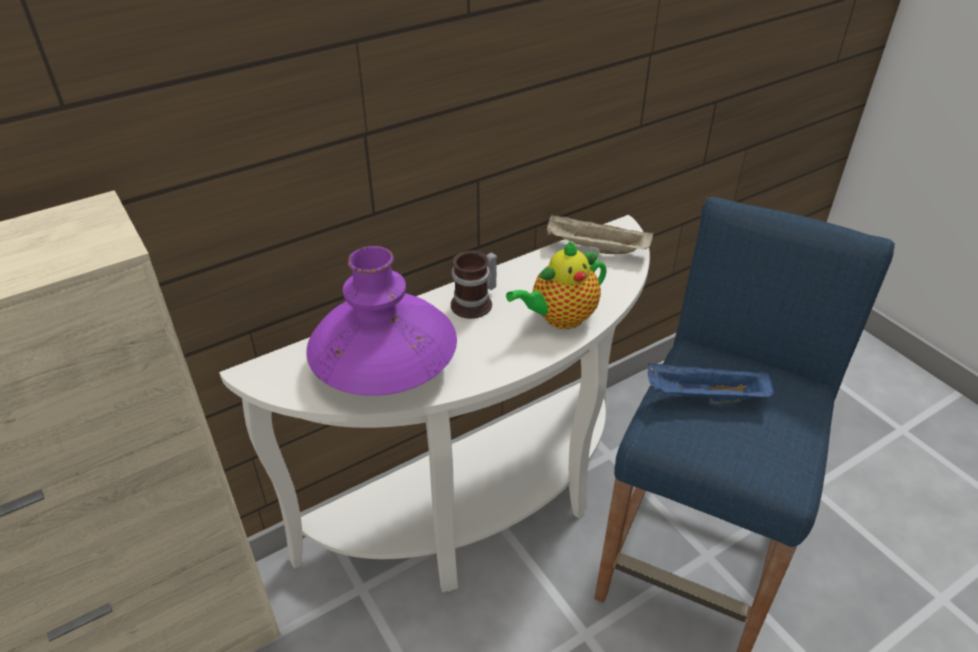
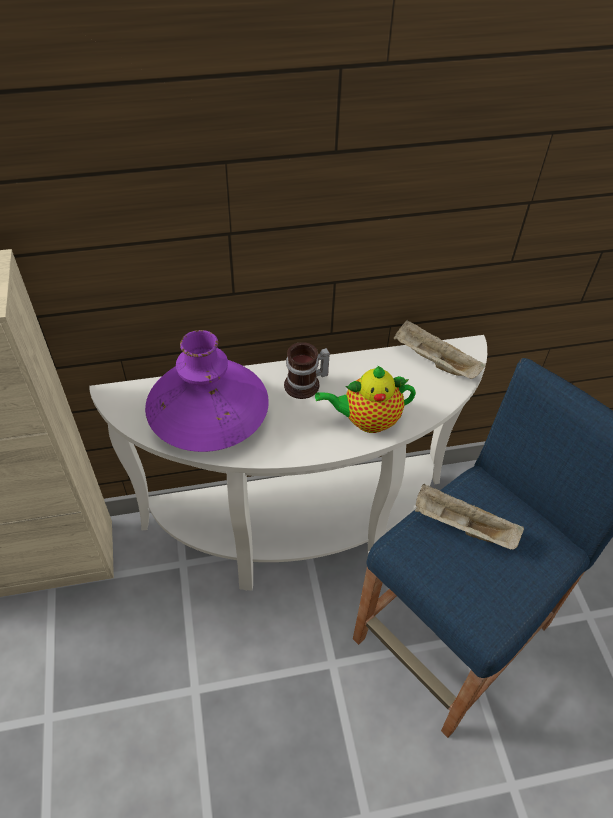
camera: 20 degrees right, 10 degrees up
blue tray [647,363,774,403] -> beige tray [415,484,524,550]

